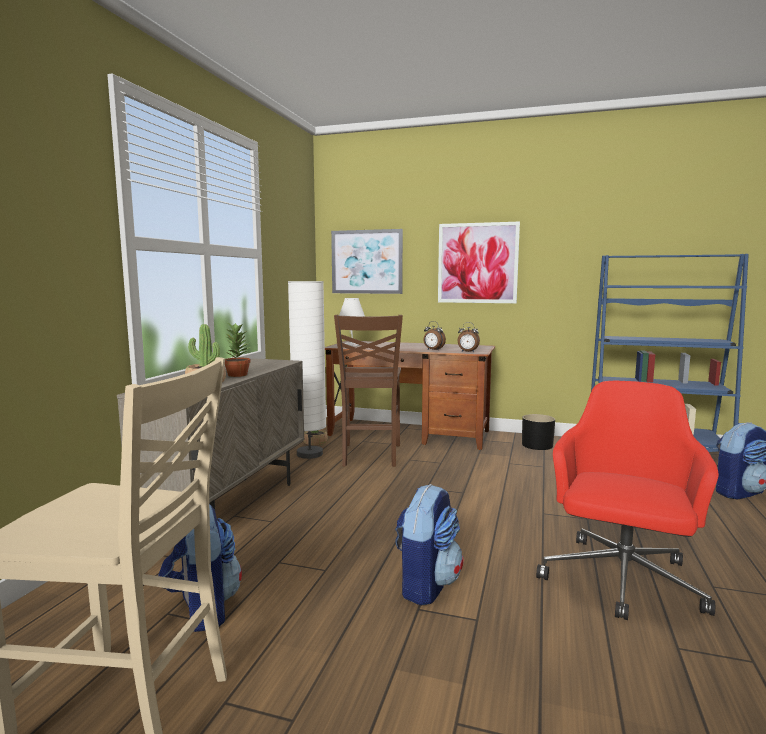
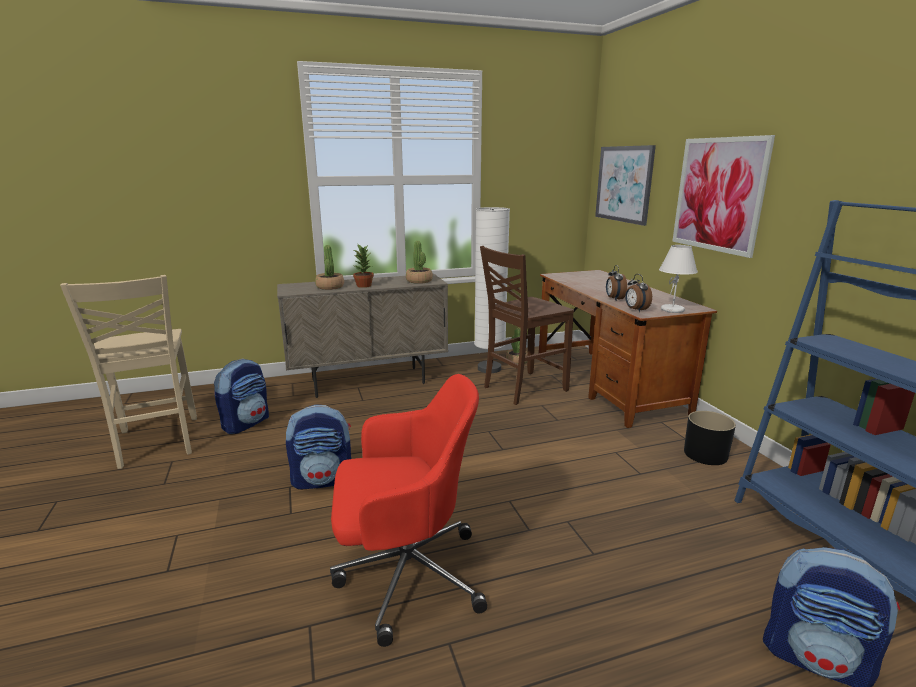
camera: 55 degrees right, 10 degrees up
white table lamp [339,298,365,347] -> white table lamp moved to [659,245,698,313]
none -> potted plant [406,241,433,284]

